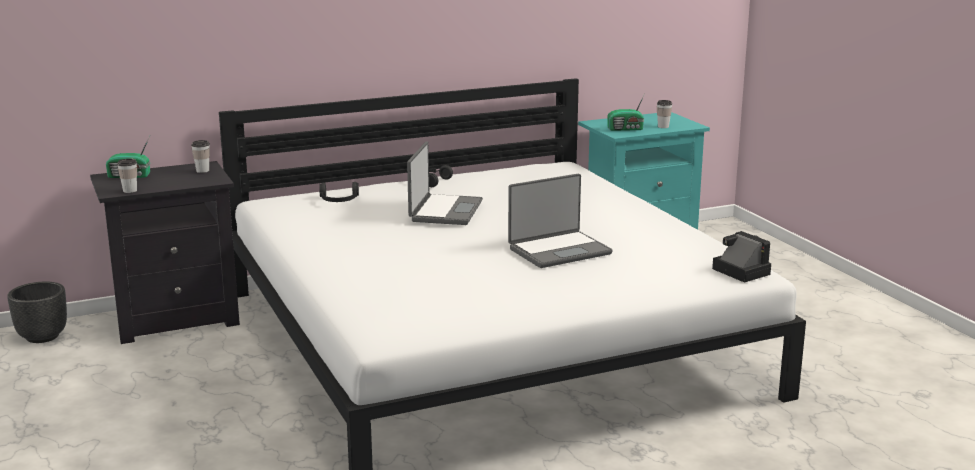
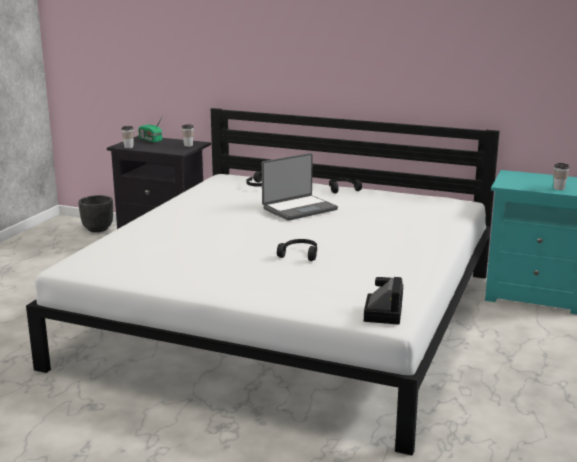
camera: 45 degrees right, 0 degrees up
laptop [508,174,613,268] -> black headphones [277,239,317,261]
radio [607,93,645,131] -> none

